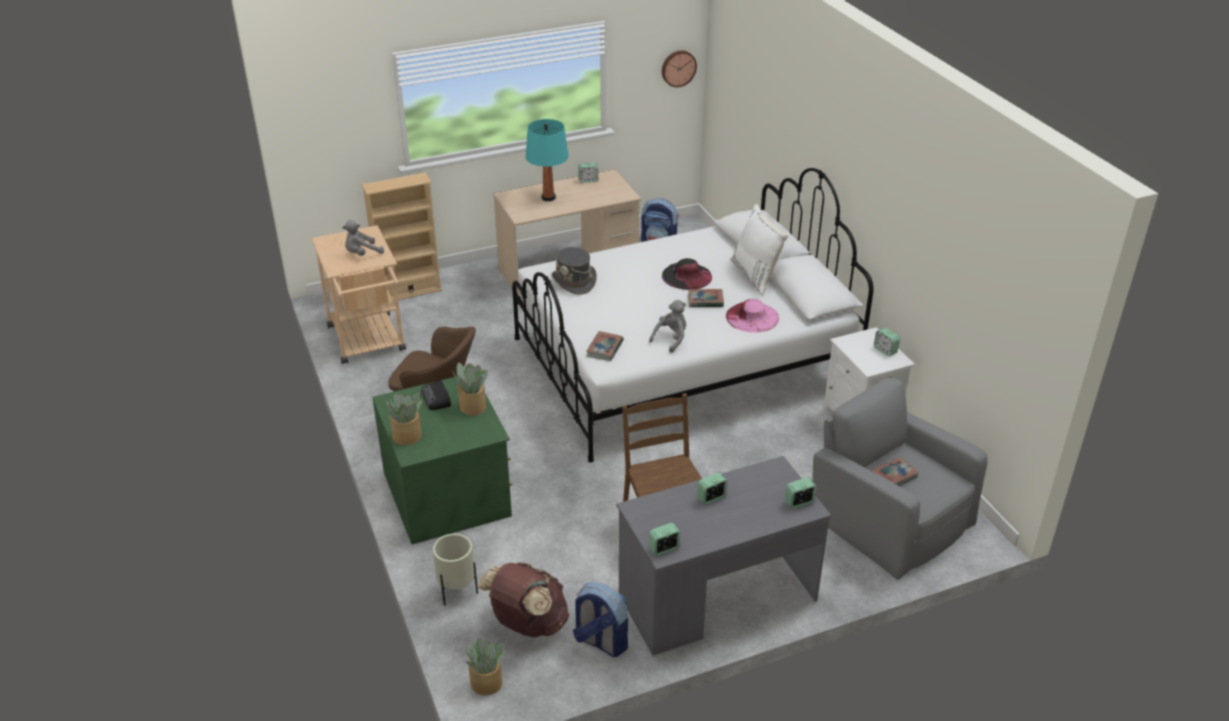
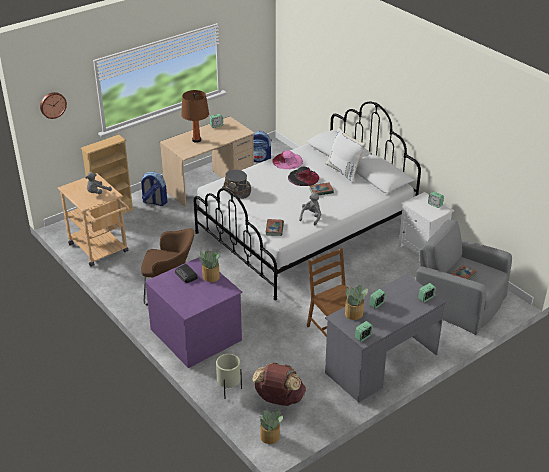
camera: 15 degrees left, 0 degrees up
green dresser [372,376,512,545] -> purple dresser [145,256,243,368]
potted plant [386,392,423,445] -> potted plant moved to [345,285,368,320]
turquoise table lamp [525,119,569,201] -> brown table lamp [181,90,209,143]
backpack [573,582,628,657] -> backpack moved to [140,172,168,206]
wall clock [662,50,697,87] -> wall clock moved to [40,92,67,119]
pink hat [726,299,779,333] -> pink hat moved to [272,151,303,169]

